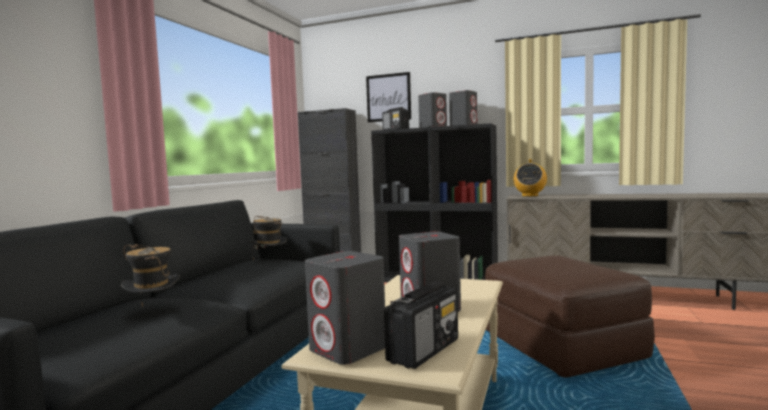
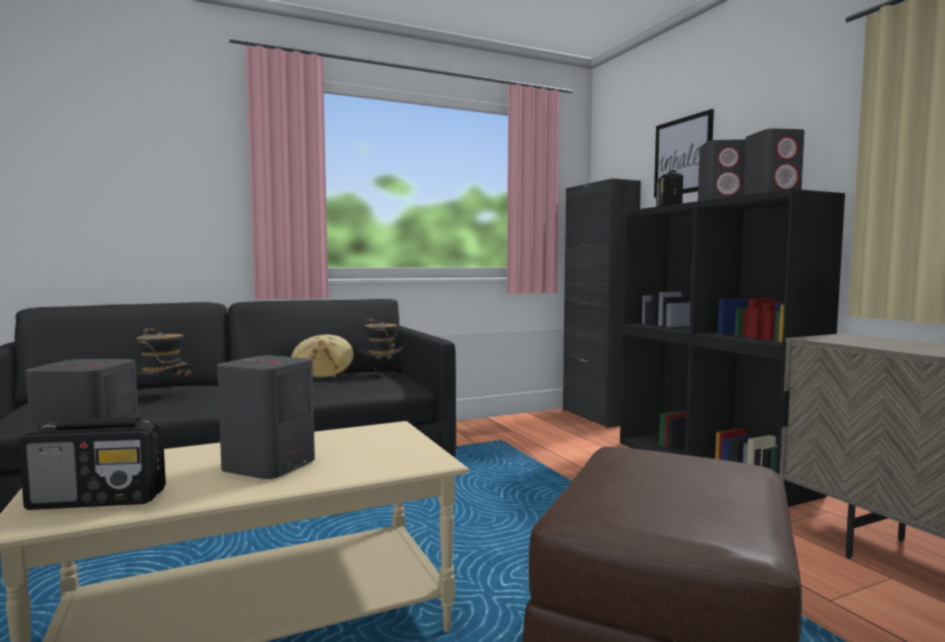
camera: 45 degrees right, 0 degrees up
radio [513,159,547,197] -> none
none -> beige hat [291,334,354,380]

